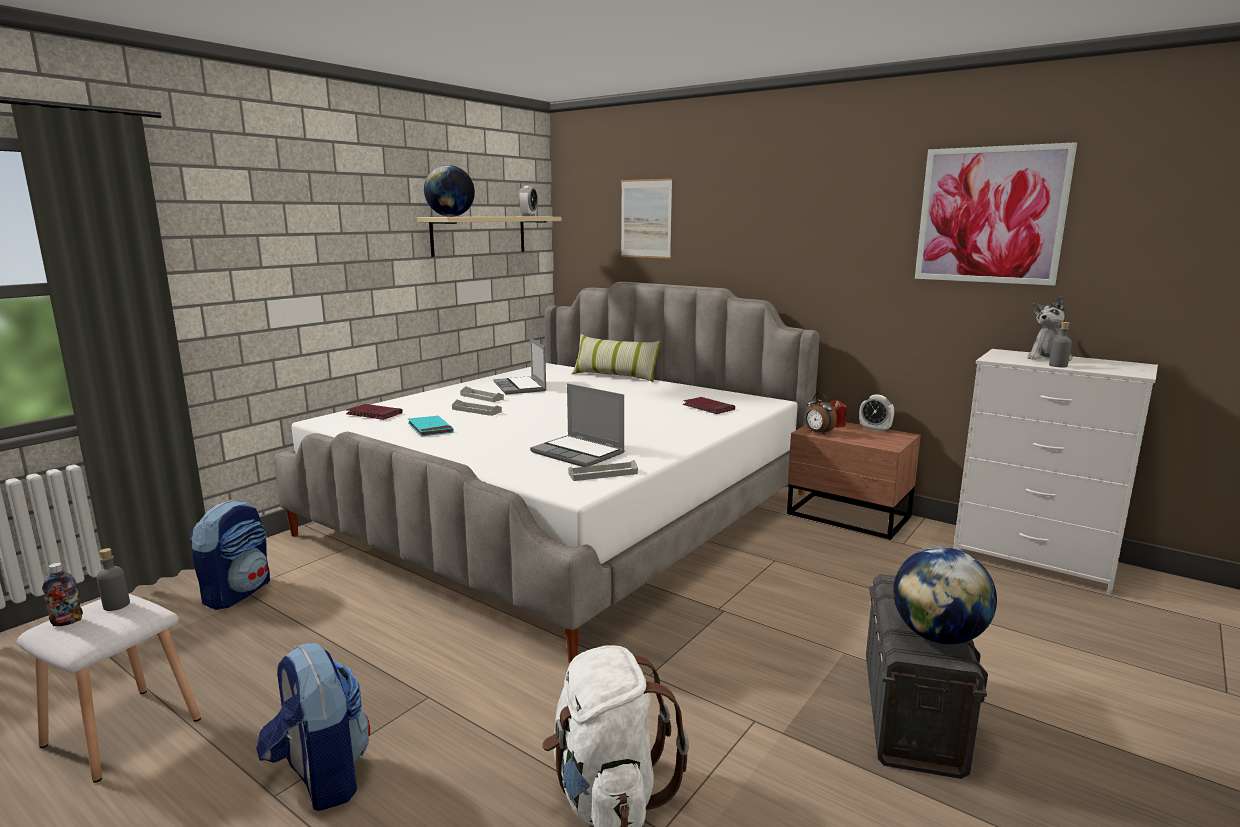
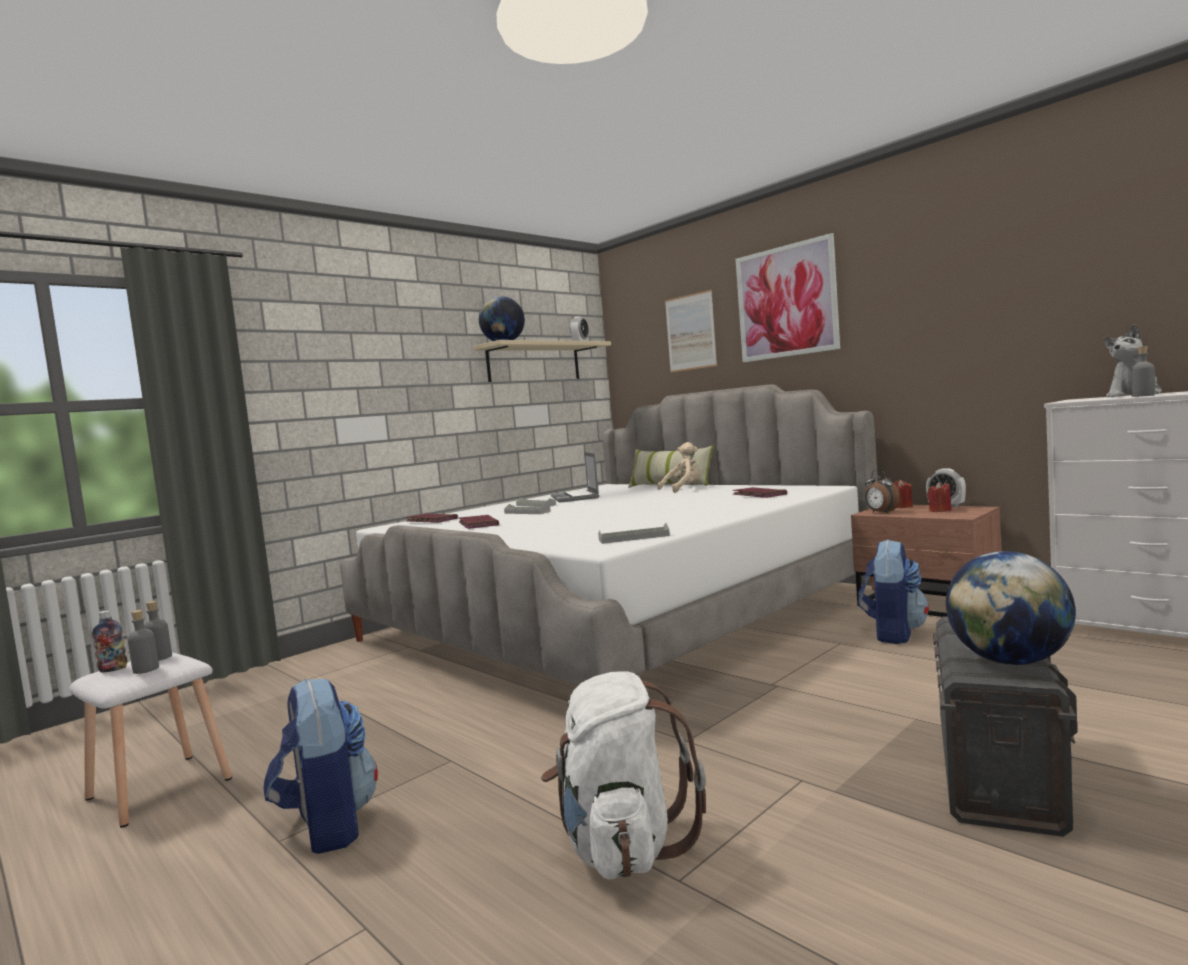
camera: 10 degrees right, 10 degrees down
backpack [190,500,270,610] -> backpack moved to [858,539,929,644]
turquoise book [408,416,454,437] -> red book [459,515,499,529]
laptop [530,383,625,467] -> none
picture [915,142,1077,286] -> picture moved to [736,233,840,362]
none -> grey bottle [127,610,159,674]
none -> beige plush toy [657,442,700,493]
none -> red candle [927,482,952,512]

